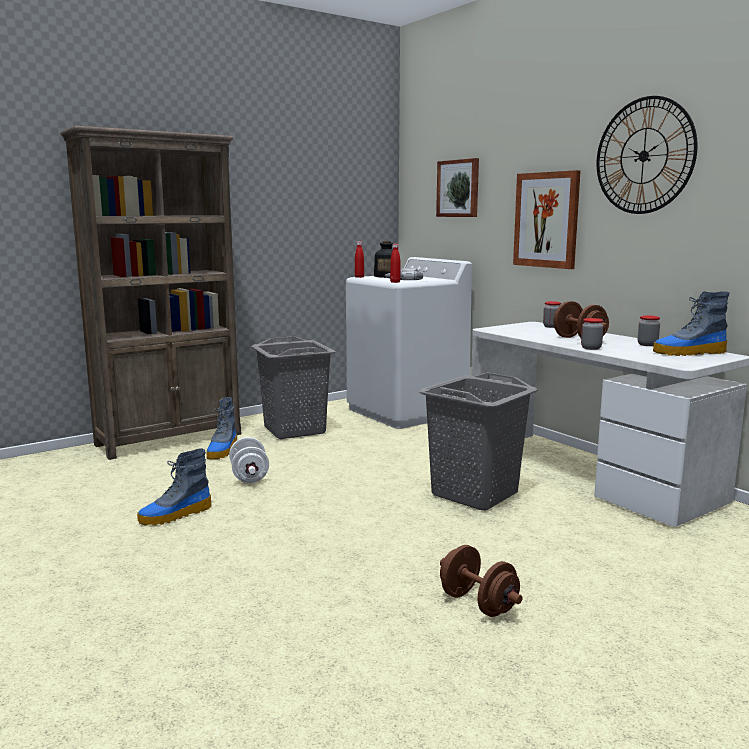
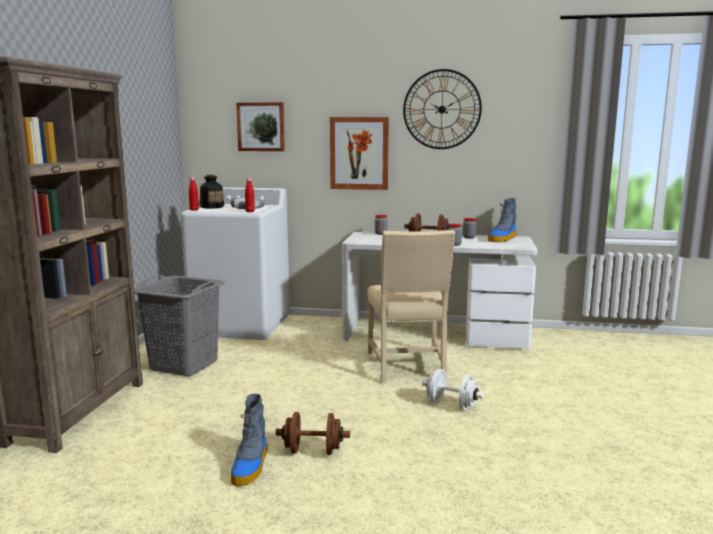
camera: 45 degrees left, 0 degrees up
boot [206,397,237,459] -> none
white dumbbell [229,437,269,483] -> white dumbbell moved to [422,369,484,410]
grey laundry basket [418,372,538,511] -> beige chair [367,230,455,384]
brown dumbbell [440,545,522,617] -> brown dumbbell moved to [276,412,350,455]

